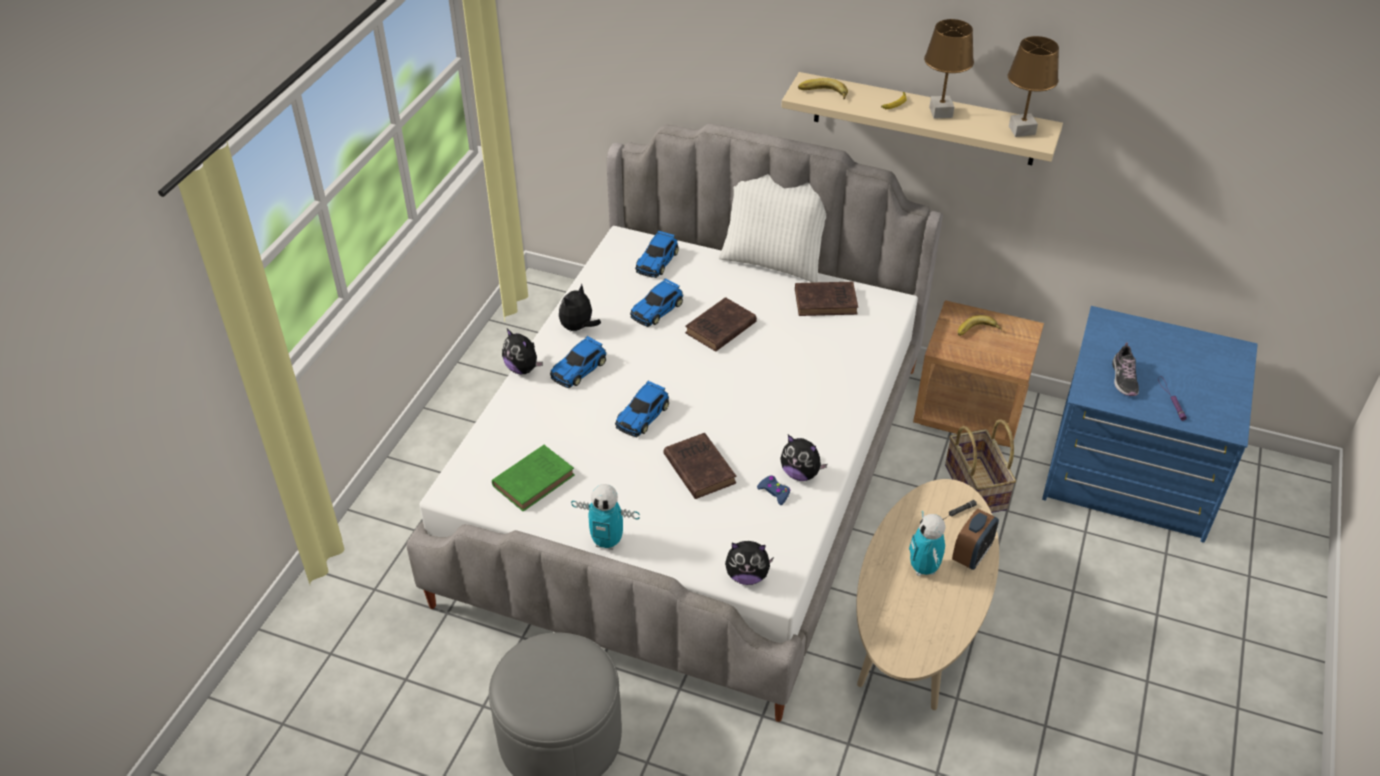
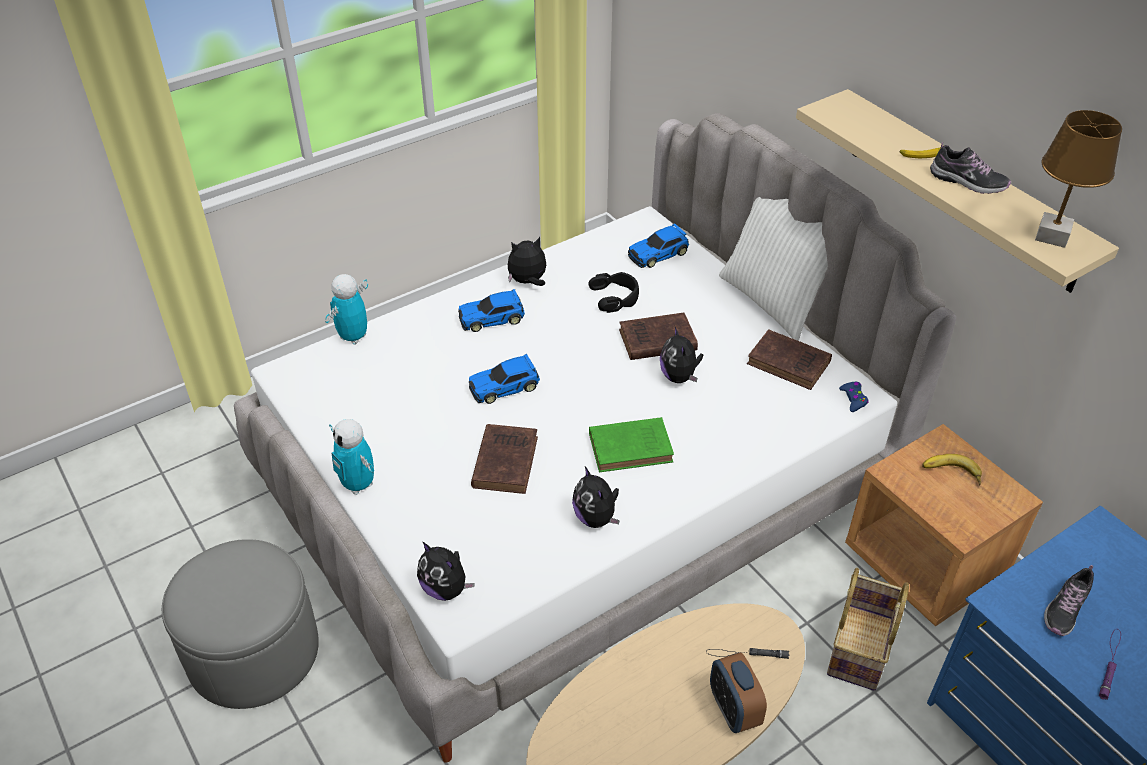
camera: 35 degrees right, 0 degrees up
green book [492,445,575,511] -> green book moved to [589,417,674,472]
plush toy [502,329,543,374] -> plush toy moved to [660,327,703,383]
toy car [630,278,683,327] -> black headphones [588,272,639,313]
blue game controller [757,475,791,505] -> blue game controller moved to [839,382,869,412]
banana [798,78,848,99] -> none
toy robot [909,511,946,576] -> toy robot moved to [325,274,368,345]
brown table lamp [924,19,974,119] -> shoe [930,142,1011,194]
alarm clock [952,509,999,570] -> alarm clock turned 90 degrees clockwise [710,653,767,733]

